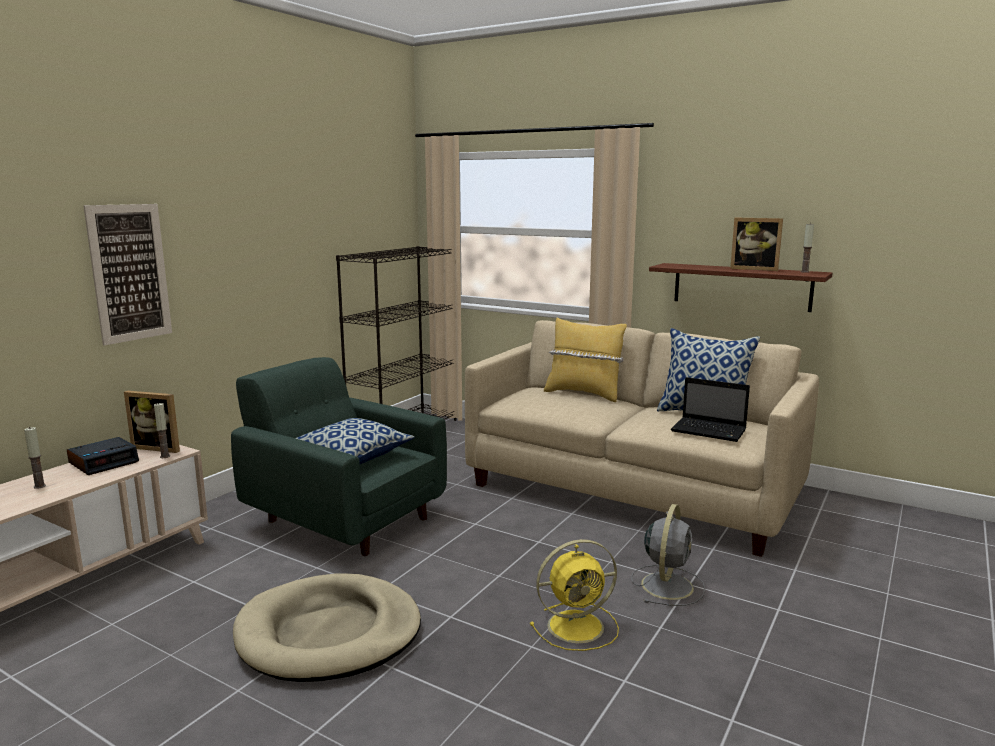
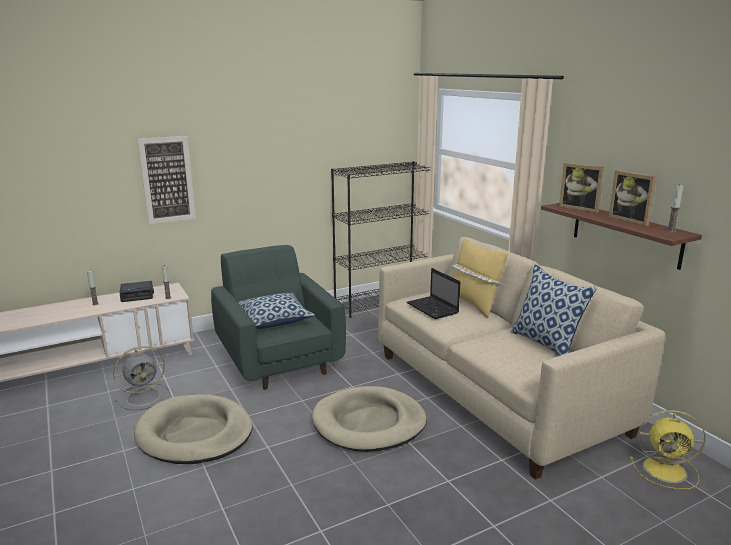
camera: 30 degrees right, 5 degrees up
picture frame [124,391,180,453] -> picture frame moved to [559,163,604,213]
yellow fan [530,539,619,651] -> yellow fan moved to [630,410,706,489]
grey fan [631,504,705,606] -> grey fan moved to [113,346,170,410]
laptop [671,377,750,442] -> laptop moved to [407,268,460,319]
none -> beige dog bed [312,386,427,452]

